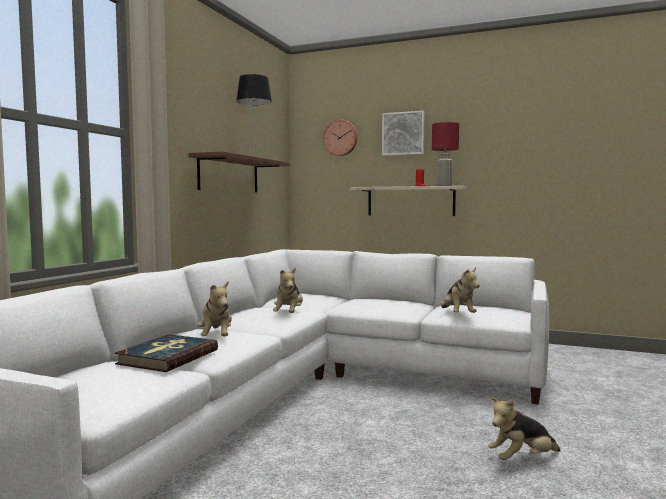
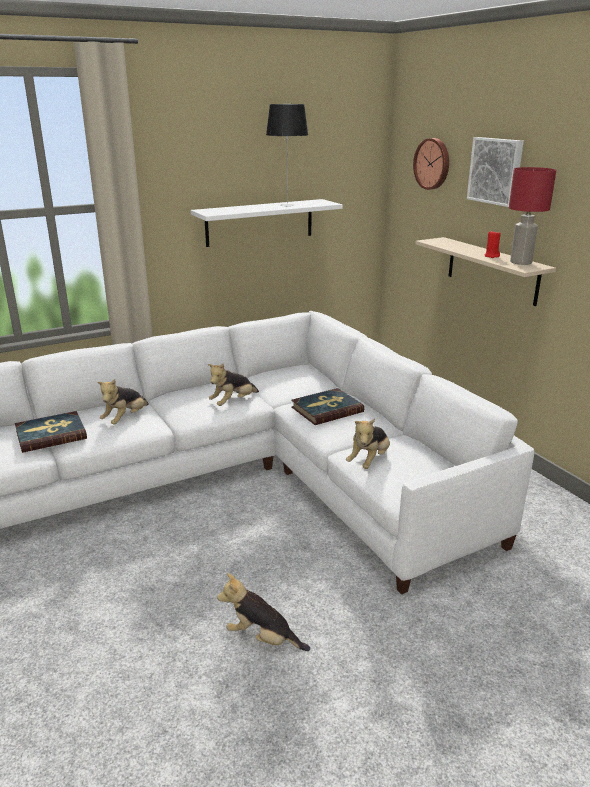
camera: 40 degrees right, 20 degrees up
brown shelf [189,151,290,193] -> white shelf [191,199,343,247]
none -> book [291,388,364,425]

